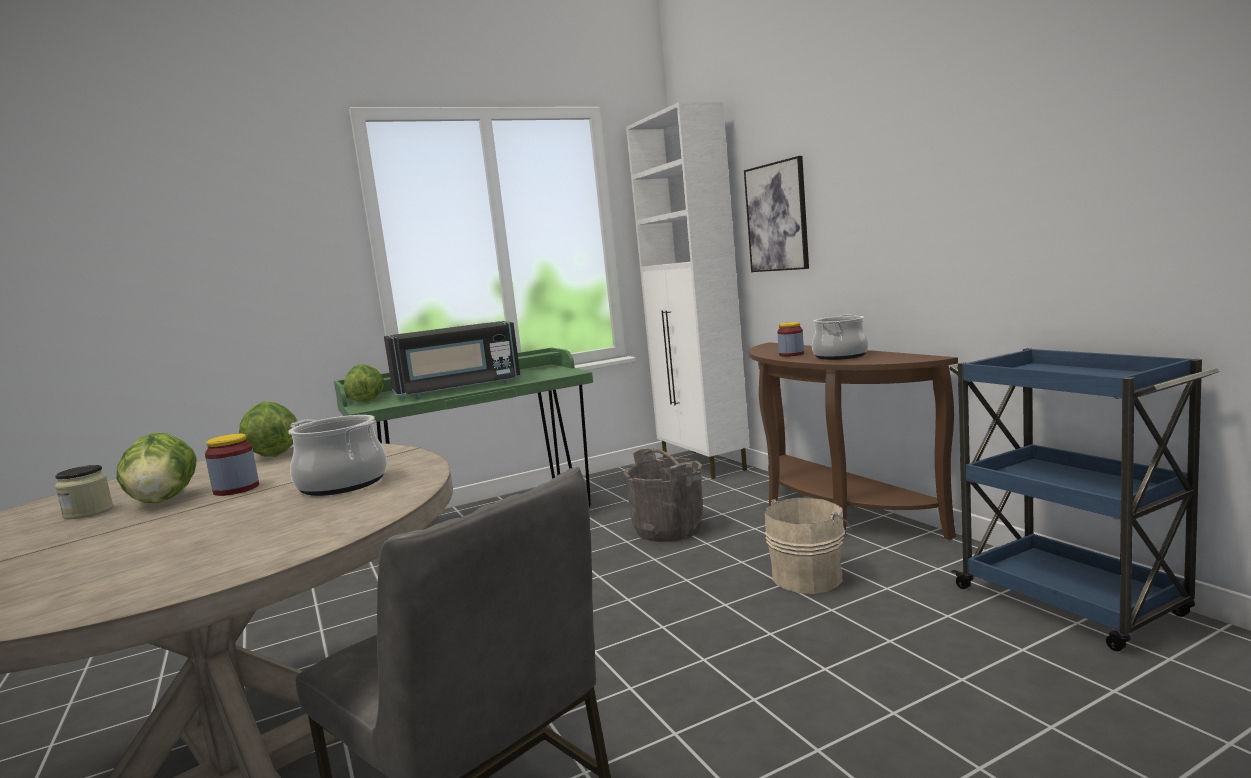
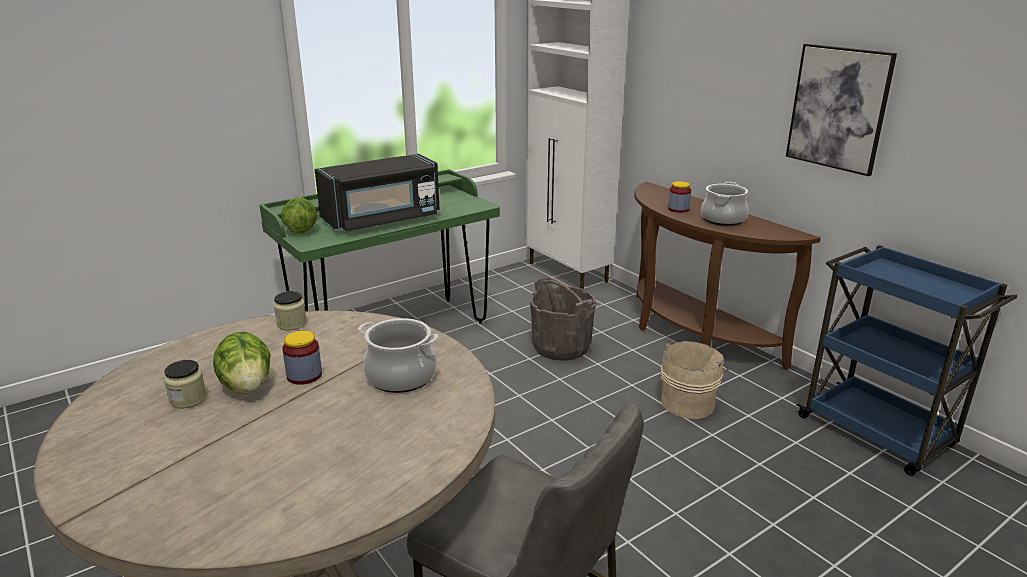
camera: 10 degrees left, 15 degrees up
lettuce [239,401,299,457] -> jar [274,291,307,330]
picture [744,156,809,272] -> picture moved to [786,44,897,176]

